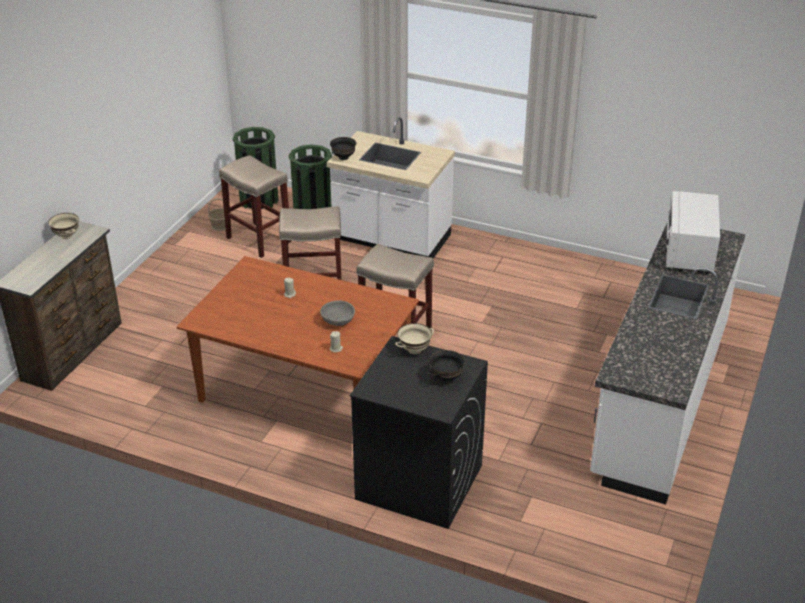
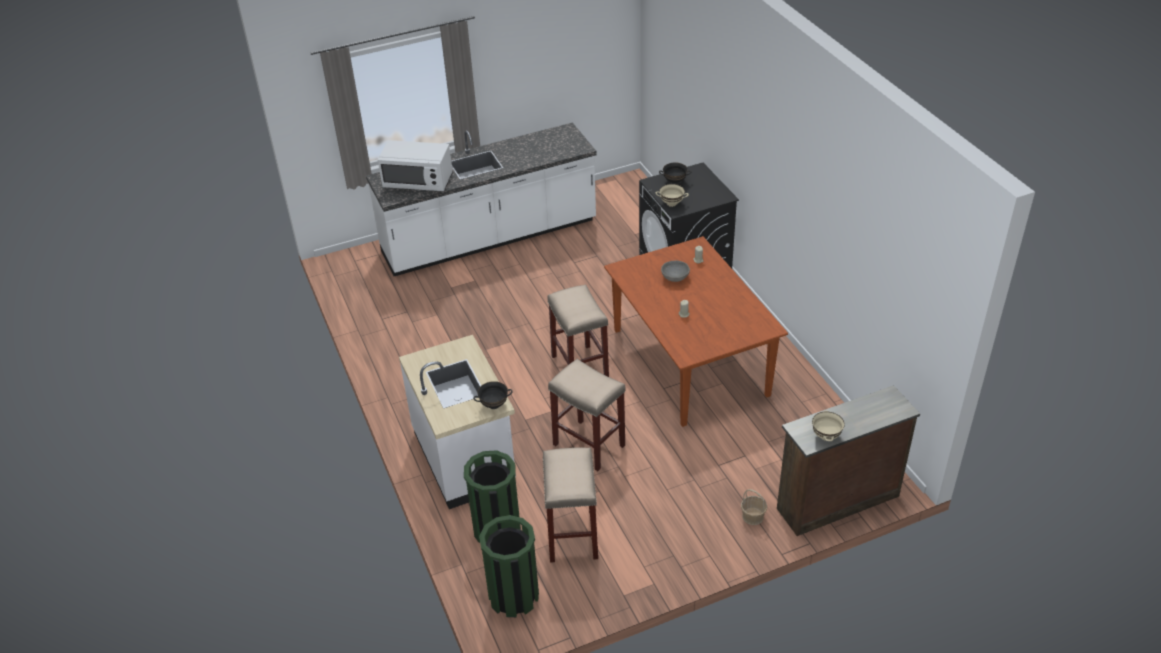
camera: 135 degrees left, 5 degrees up
basket [208,198,226,231] -> basket moved to [741,489,767,525]
white microwave [665,191,720,274] -> white microwave turned 45 degrees clockwise [378,140,453,191]

